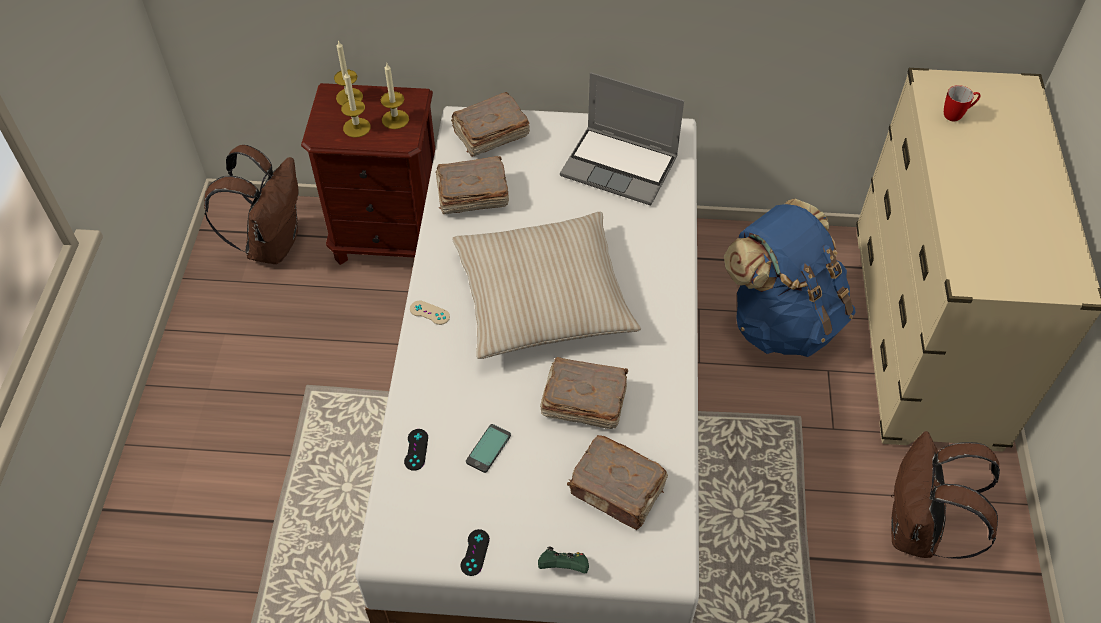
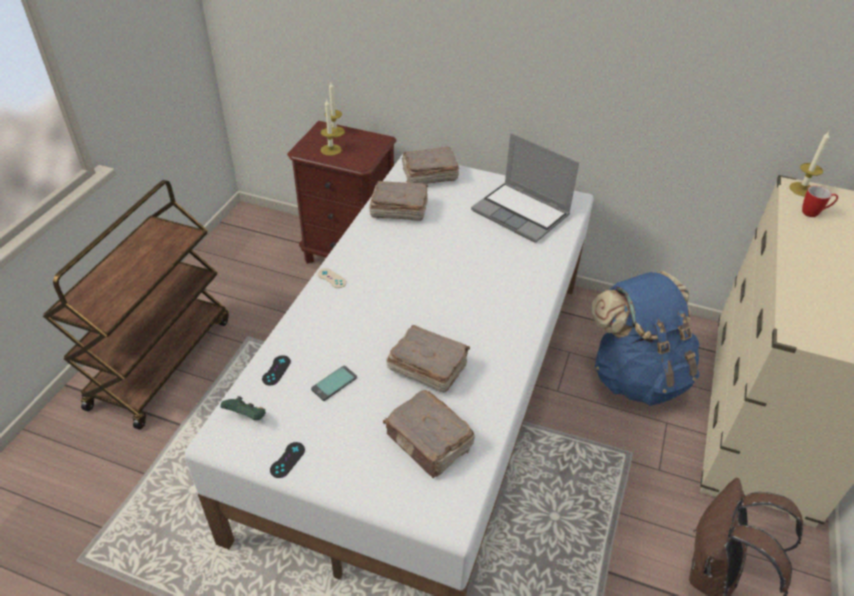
camera: 15 degrees right, 10 degrees down
brown backpack [204,145,298,264] -> none
candle [381,63,409,129] -> candle moved to [789,132,829,197]
beige pillow [452,212,641,359] -> none
green game controller [538,546,589,573] -> green game controller moved to [221,396,266,420]
none -> brown cart [43,180,229,430]

